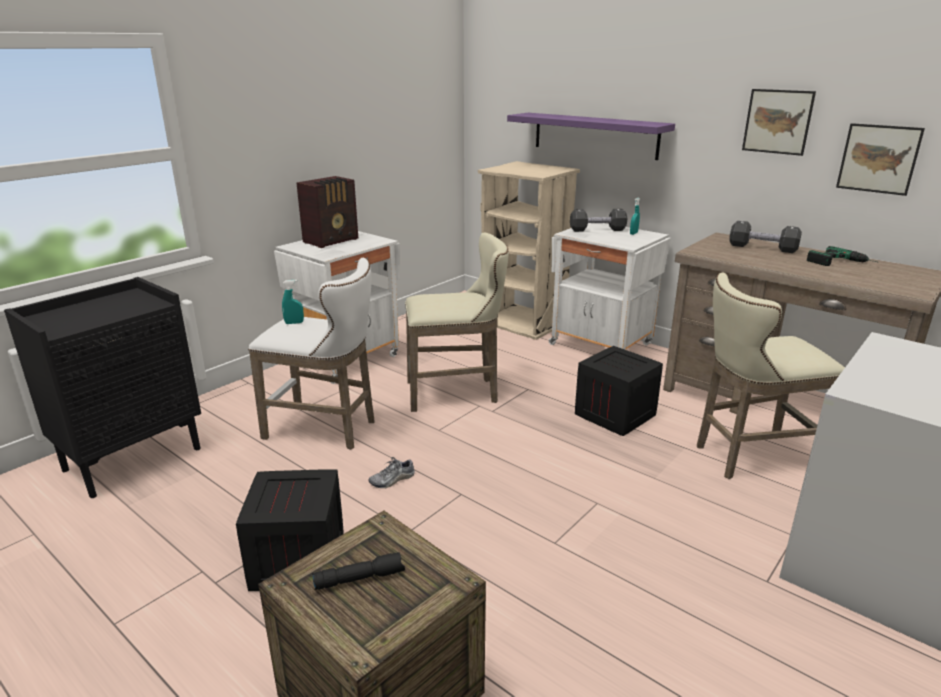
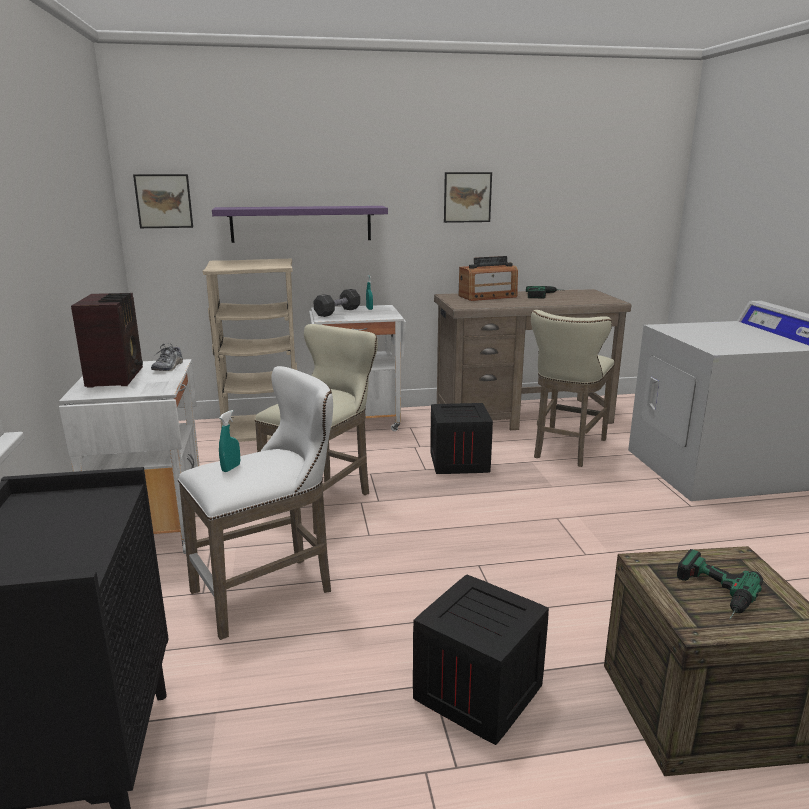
camera: 50 degrees left, 5 degrees down
black flashlight [312,552,405,590] -> power drill [677,549,763,620]
shoe [368,457,415,489] -> shoe moved to [151,343,183,371]
black dumbbell [729,221,802,253] -> radio [459,256,518,301]
picture [836,123,925,196] -> picture moved to [133,174,193,228]

